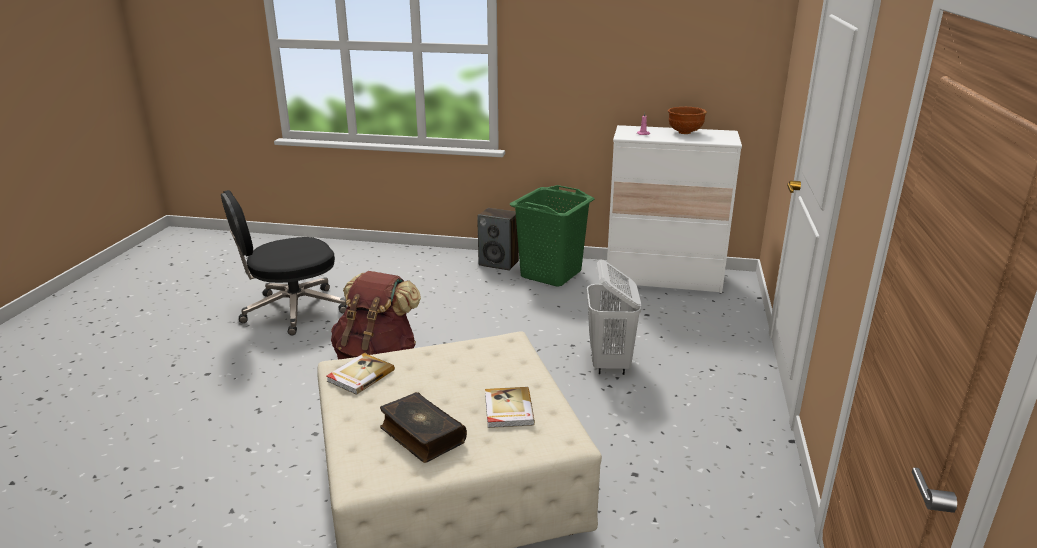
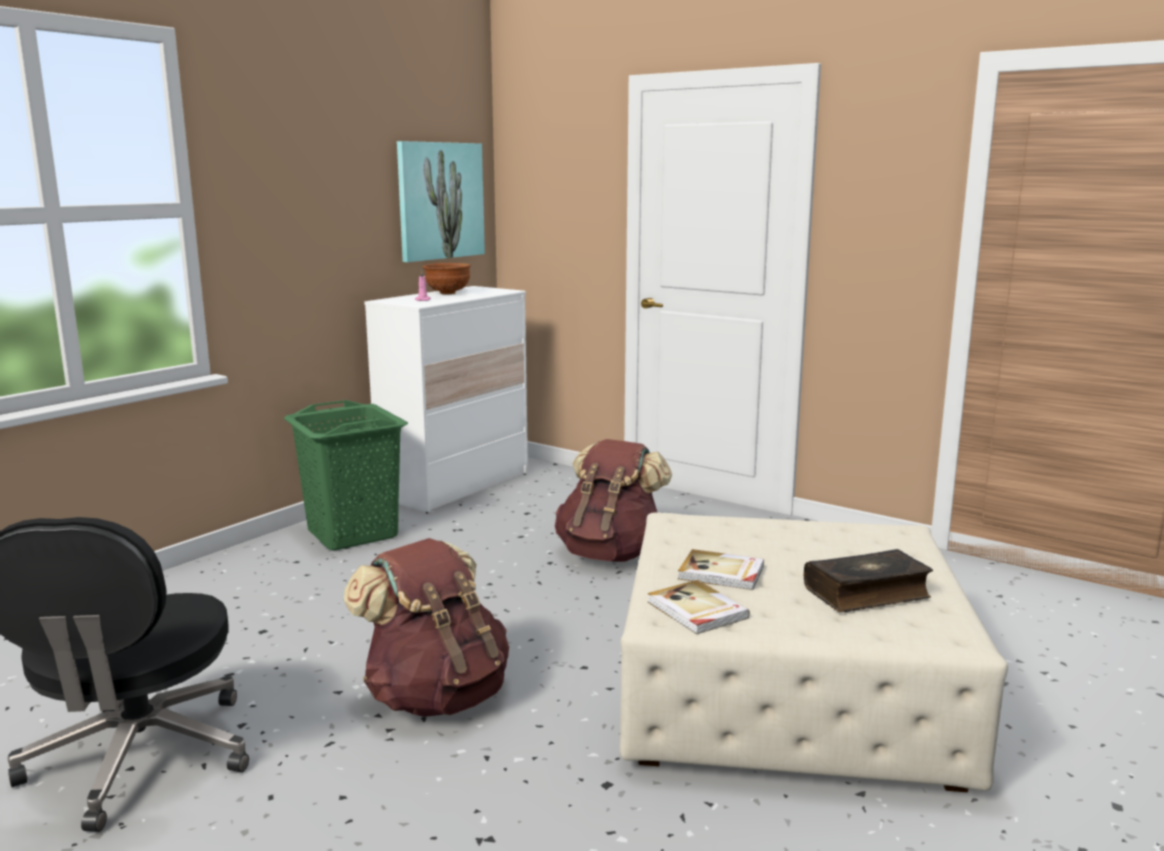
camera: 65 degrees left, 10 degrees down
speaker [477,208,519,271] -> none
book [485,387,535,428] -> book moved to [678,549,764,590]
white laundry basket [587,259,642,375] -> brown backpack [555,439,672,562]
none -> picture [397,141,485,262]

